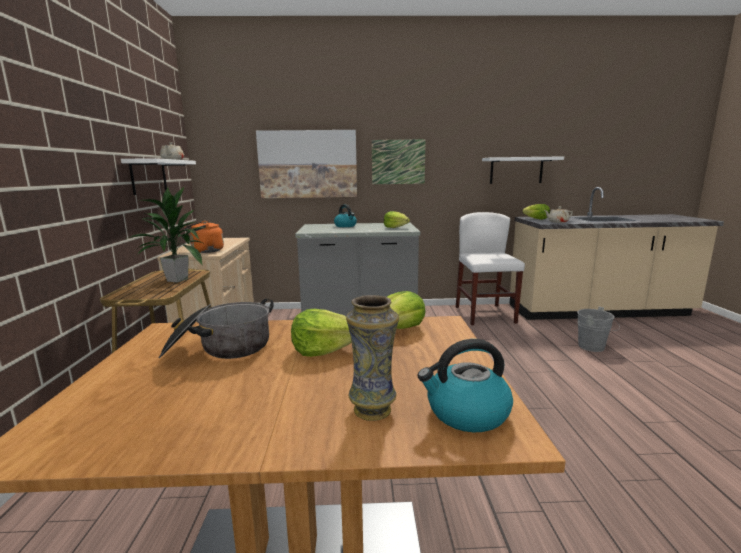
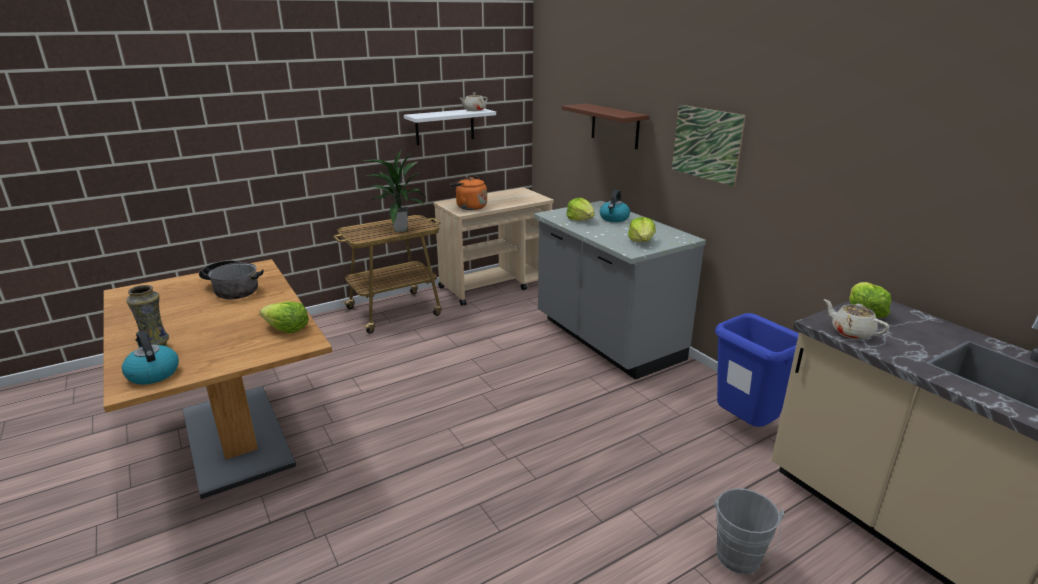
camera: 60 degrees right, 10 degrees up
picture [256,130,357,198] -> brown shelf [562,104,649,149]
lettuce [291,309,352,357] -> lettuce moved to [566,198,595,221]
white chair [456,212,525,325] -> blue trash can [715,313,799,427]
white shelf [482,156,564,184] -> none

